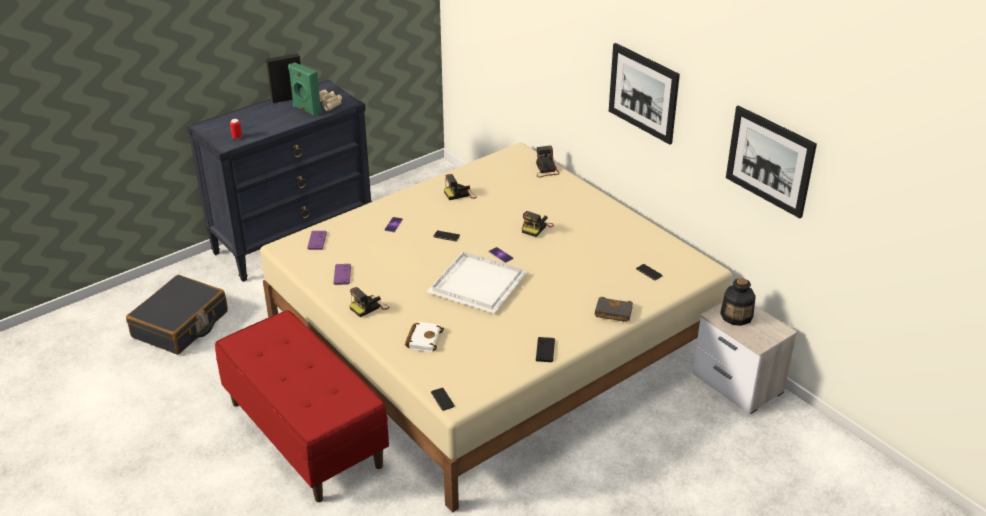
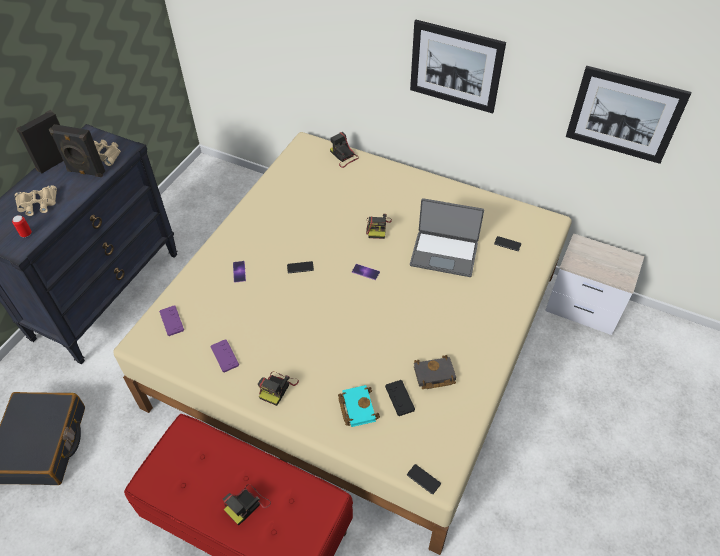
camera: 25 degrees left, 15 degrees up
green speaker [288,62,321,117] -> black speaker [49,124,105,177]
white book [405,322,444,352] -> turquoise book [338,385,380,427]
white tray [427,252,527,313] -> none
camera [444,174,477,200] -> camera moved to [223,484,271,526]
black game controller [536,337,555,362] -> black game controller moved to [385,380,415,416]
black book [595,297,633,322] -> black book moved to [414,355,456,389]
bottle [720,278,756,326] -> none
none -> beige binoculars [15,185,57,216]
none -> laptop [410,198,484,277]

